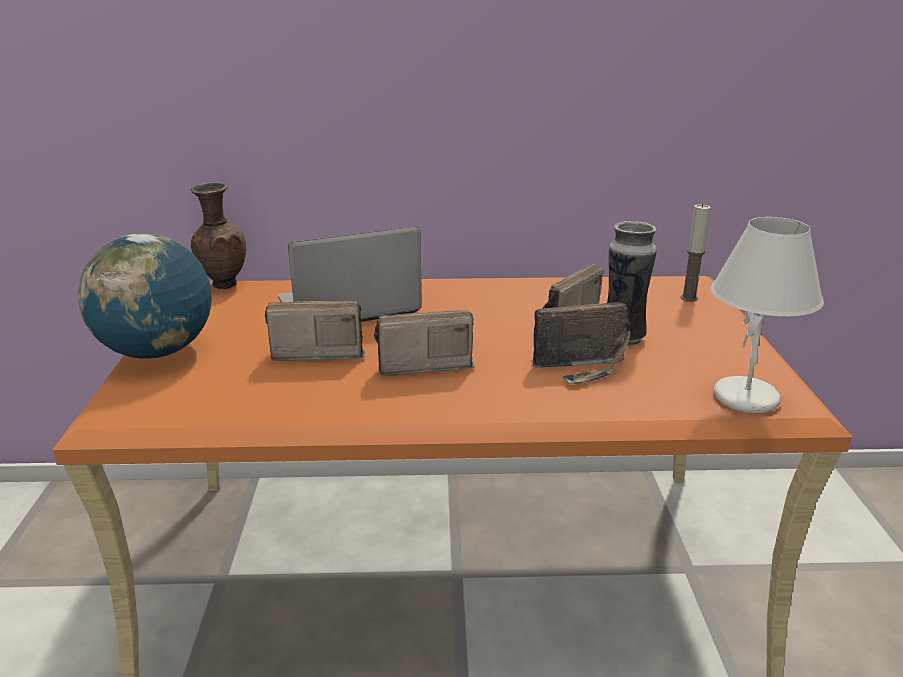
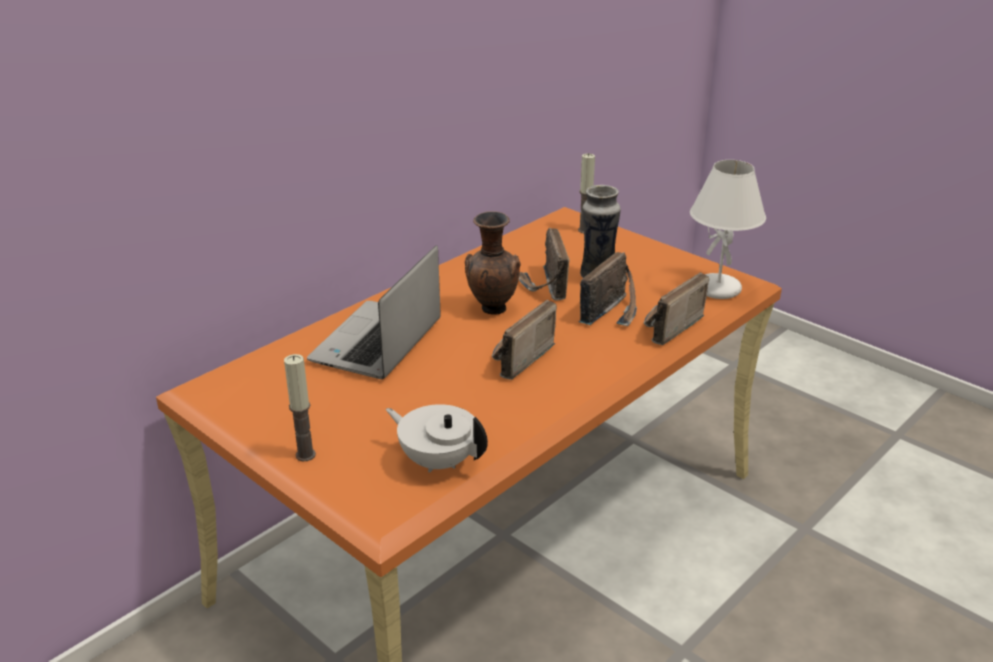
camera: 45 degrees left, 5 degrees up
globe [78,234,212,359] -> candle [284,354,316,461]
brown vase [191,183,246,289] -> brown vase moved to [465,211,520,315]
radio [265,301,365,361] -> radio moved to [644,272,709,345]
none -> white teapot [386,404,488,473]

